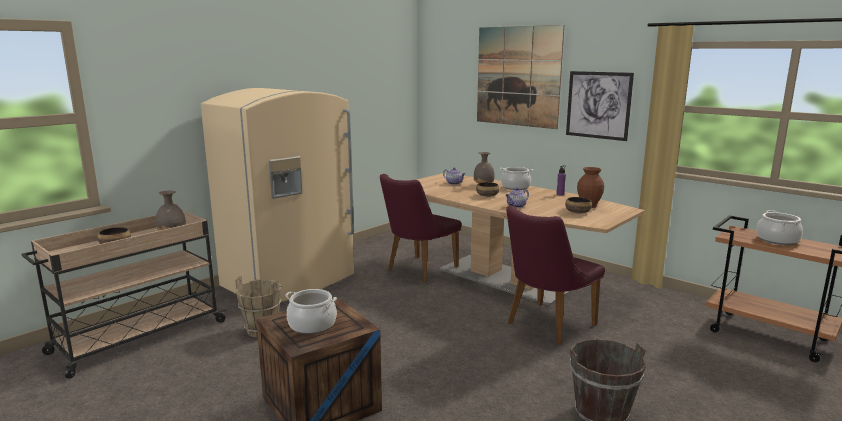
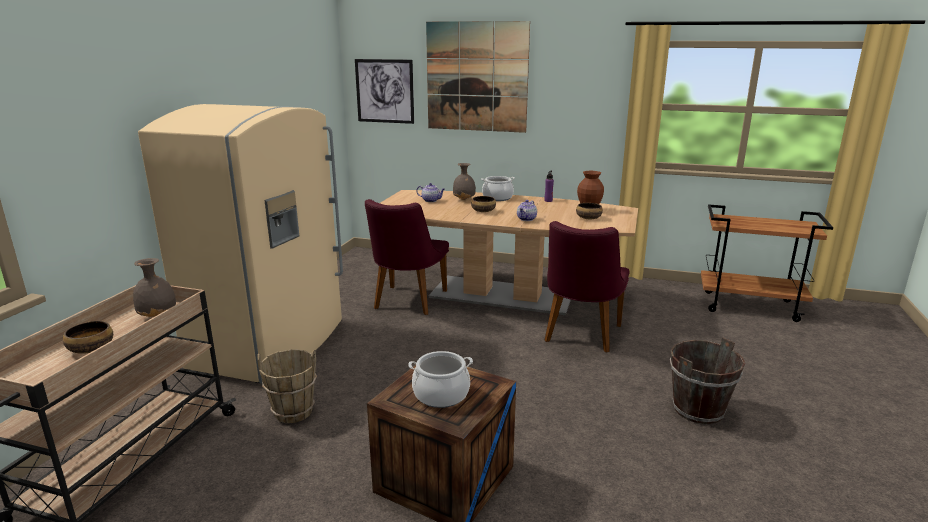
camera: 25 degrees left, 5 degrees up
picture [566,71,634,141] -> picture moved to [355,59,414,124]
cooking pot [756,210,803,245] -> none

